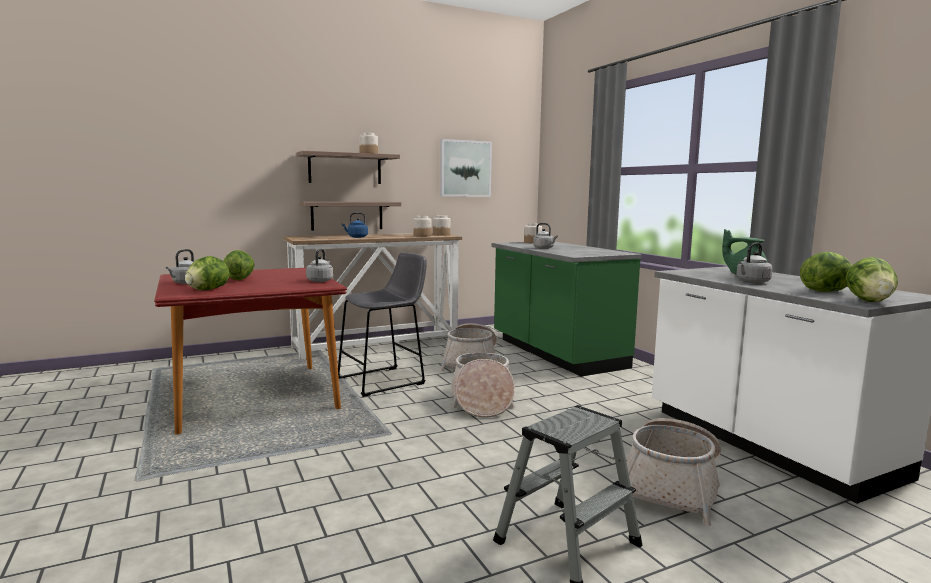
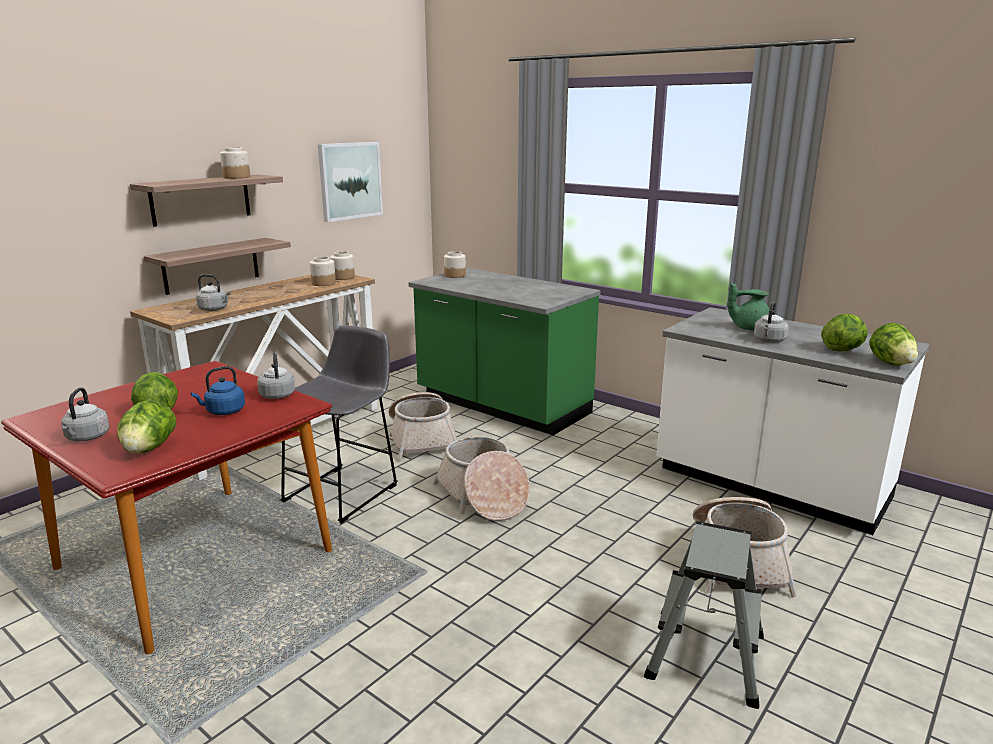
camera: 25 degrees left, 10 degrees up
blue kettle [342,212,368,238] -> blue kettle moved to [191,366,245,415]
grey kettle [533,223,558,249] -> grey kettle moved to [196,274,231,311]

